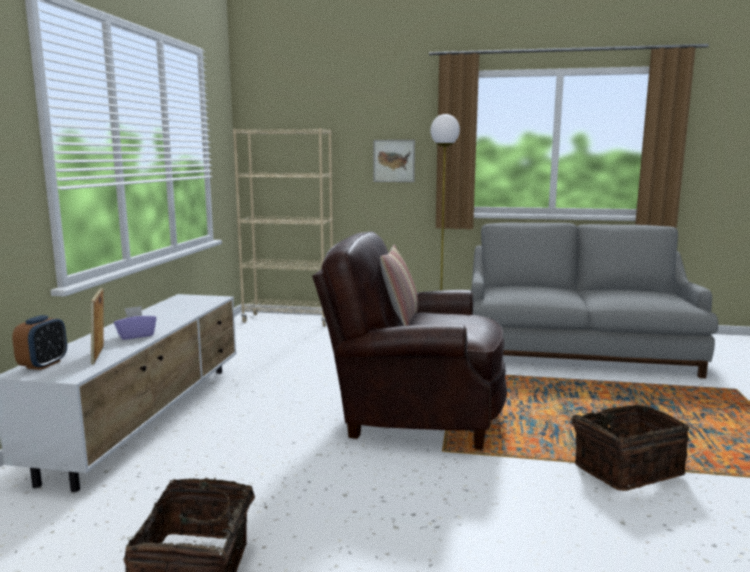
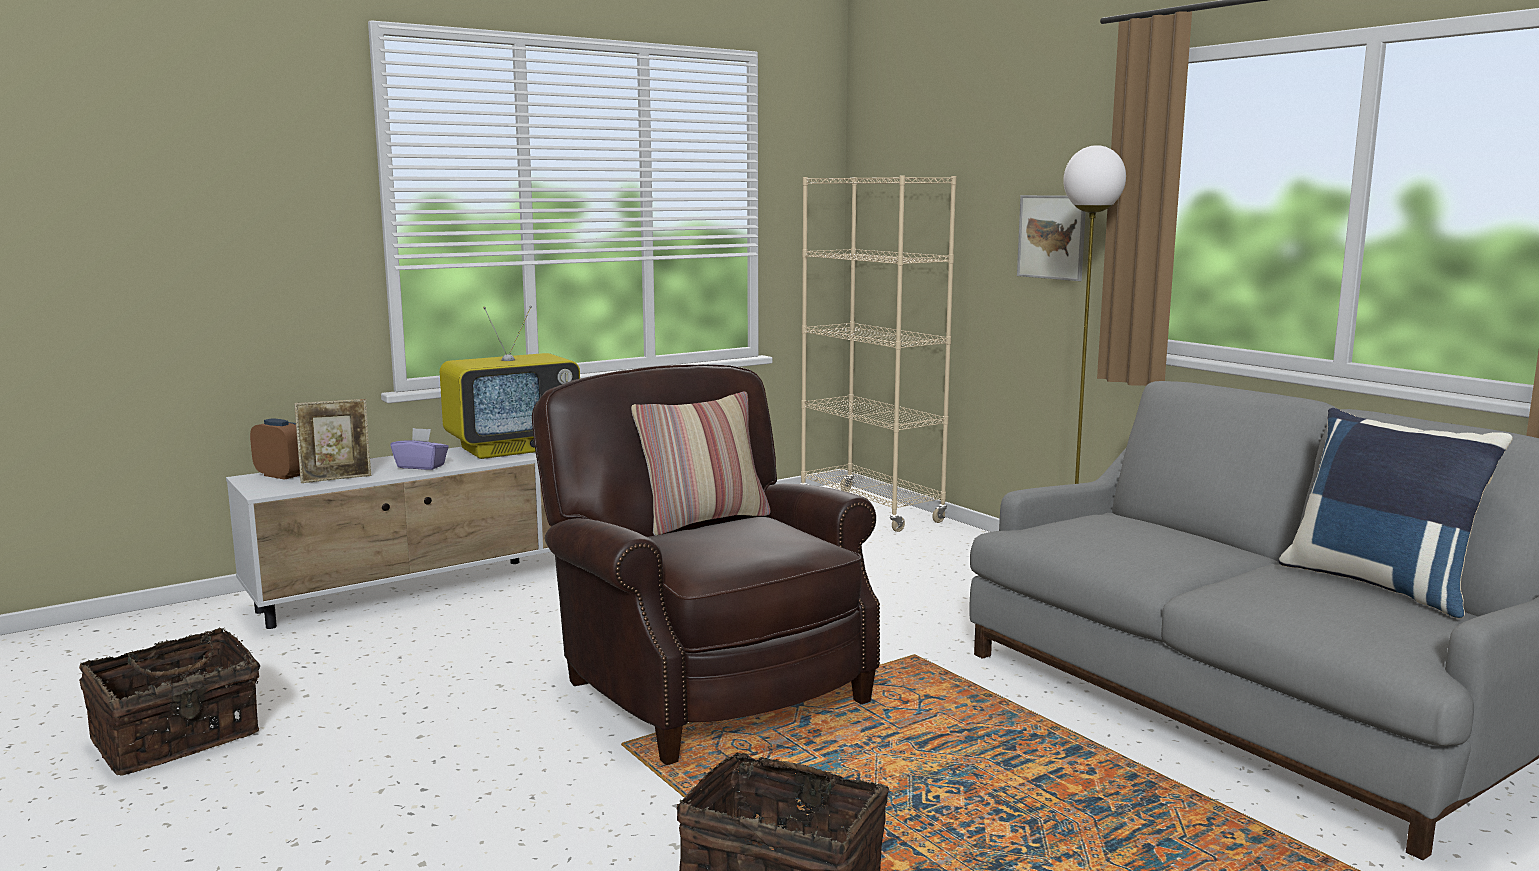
camera: 45 degrees right, 0 degrees up
alarm clock [12,315,67,370] -> alarm clock turned 120 degrees counterclockwise [250,418,300,480]
picture frame [90,288,104,365] -> picture frame turned 150 degrees counterclockwise [294,399,371,483]
none -> television [440,306,580,459]
none -> blue pillow [1278,408,1513,619]

